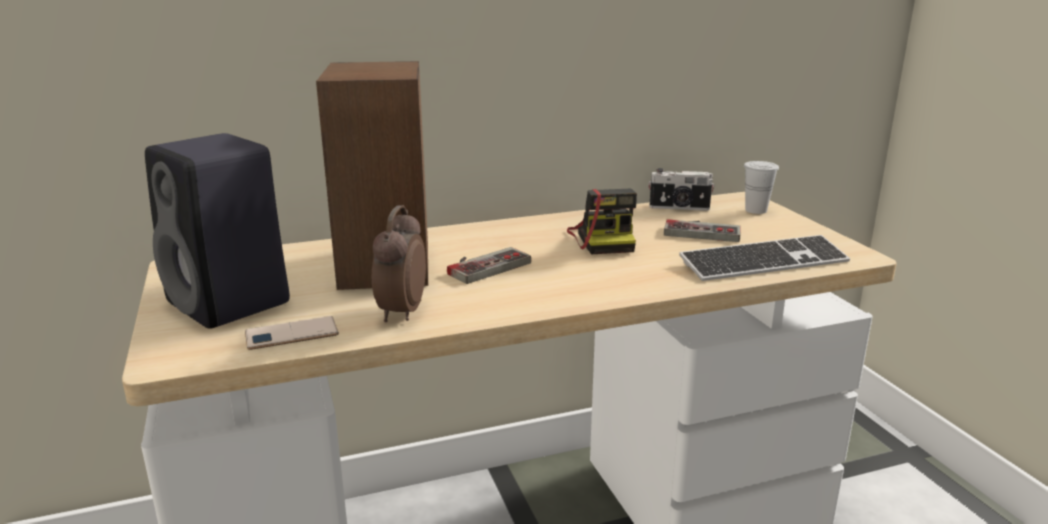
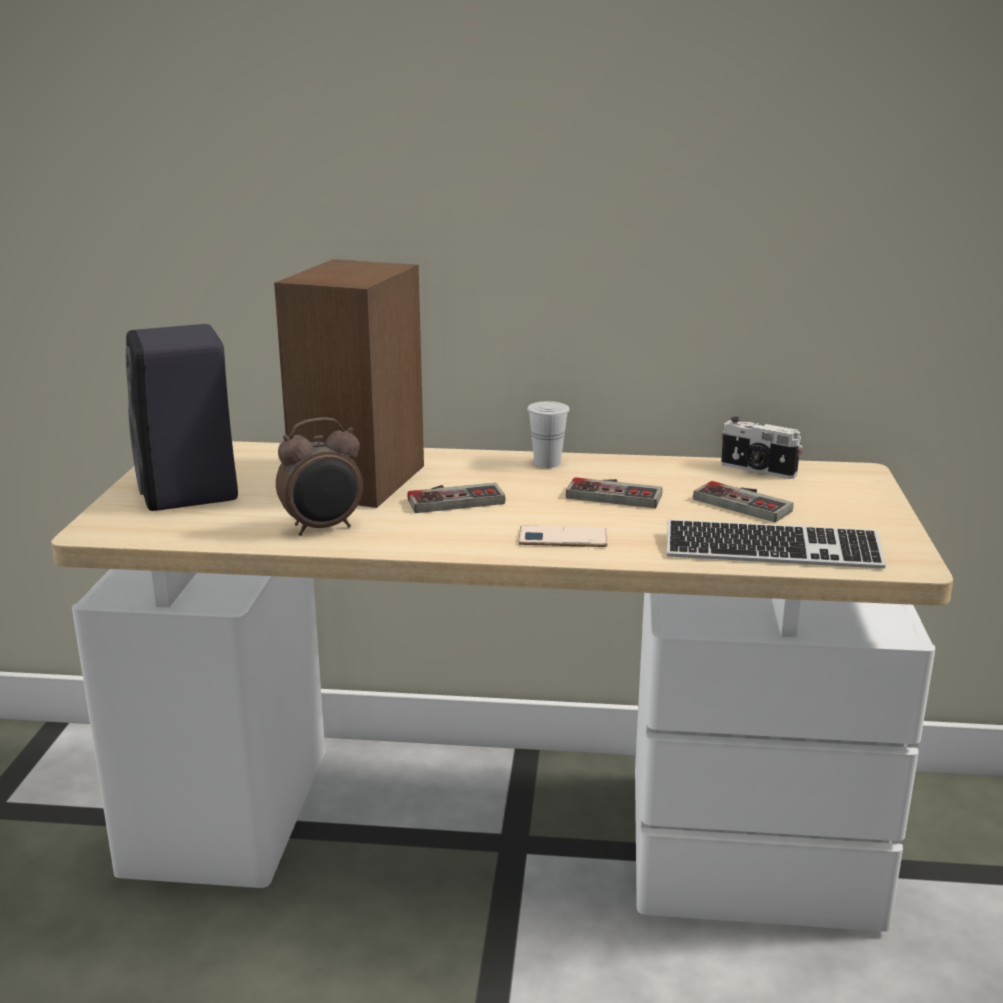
camera: 25 degrees right, 0 degrees up
phone [245,316,339,350] -> phone moved to [518,526,607,547]
alarm clock [372,205,426,322] -> alarm clock turned 150 degrees counterclockwise [276,417,363,536]
camera [567,189,637,254] -> game controller [566,477,663,508]
white cup [744,161,779,214] -> white cup moved to [527,401,569,468]

